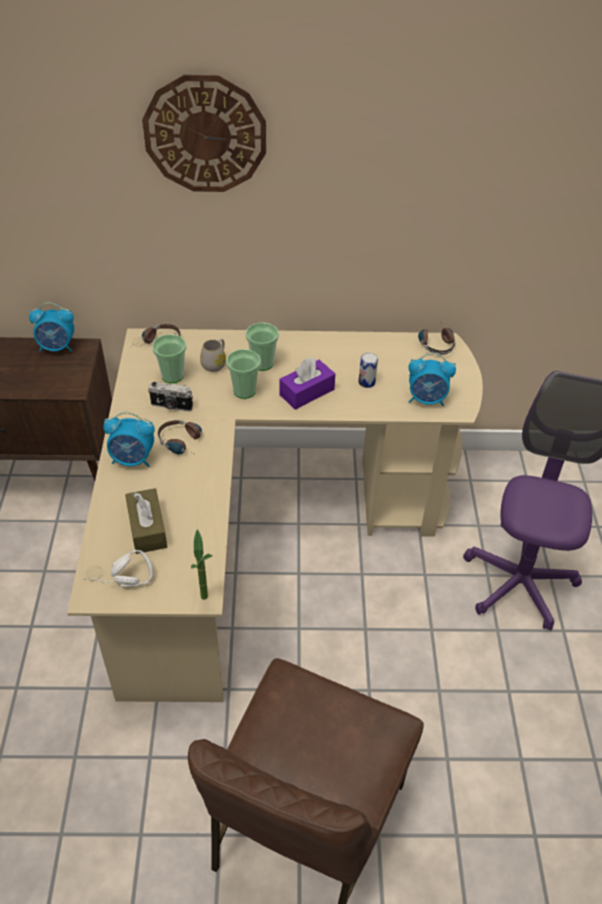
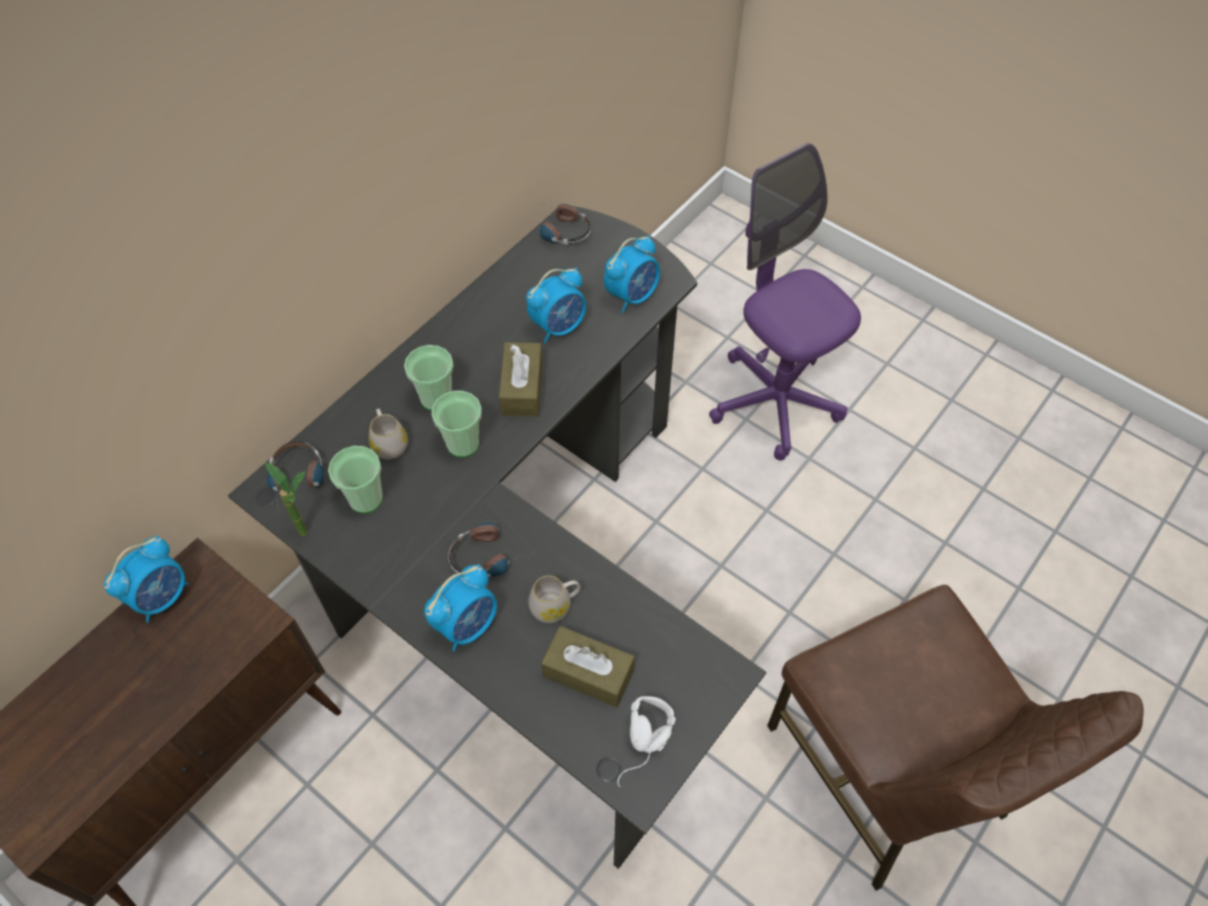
camera: 50 degrees left, 10 degrees up
beige desk [67,328,483,702] -> black desk [228,206,766,869]
wall clock [142,74,266,192] -> none
camera [148,382,193,412] -> none
potted plant [191,529,212,600] -> potted plant moved to [265,462,308,536]
purple tissue box [279,358,335,410] -> brown tissue box [499,342,543,417]
can [358,353,378,388] -> alarm clock [526,268,586,343]
none -> white mug [528,575,580,623]

